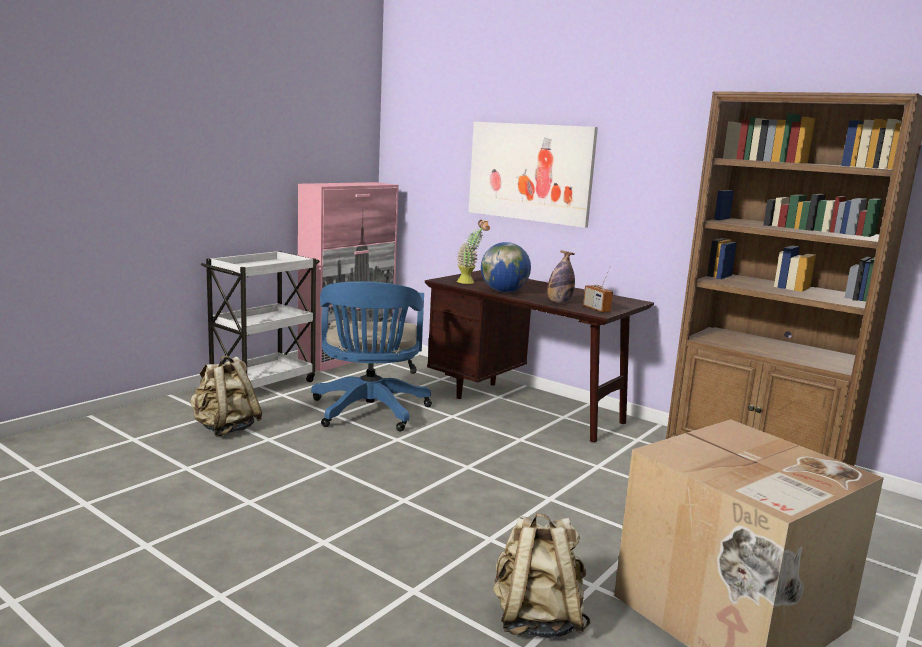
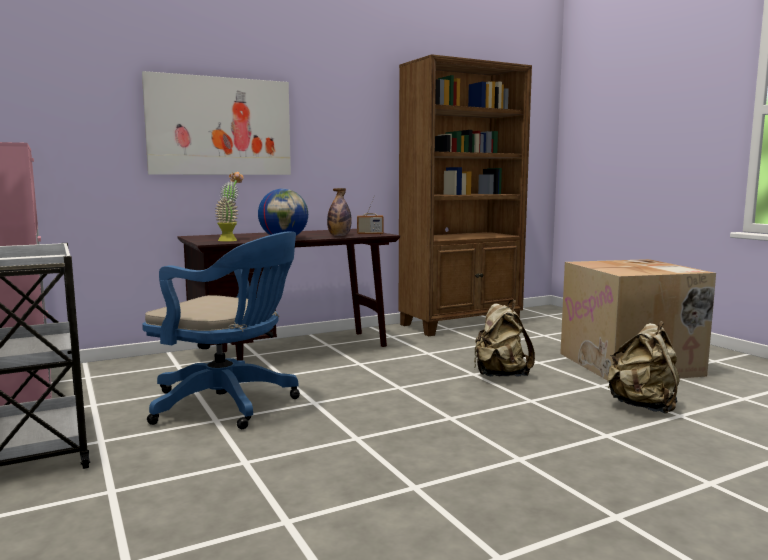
camera: 65 degrees left, 5 degrees down
beige backpack [190,355,262,437] -> beige backpack moved to [474,300,535,377]

